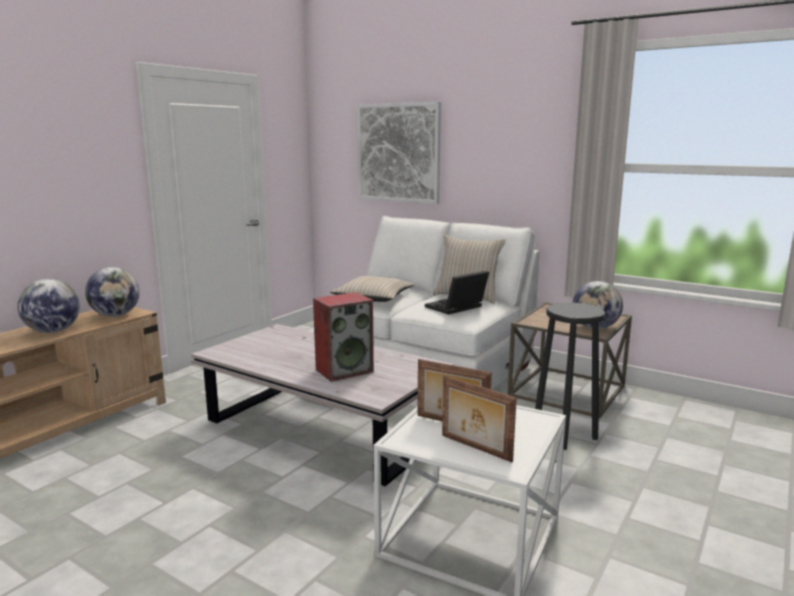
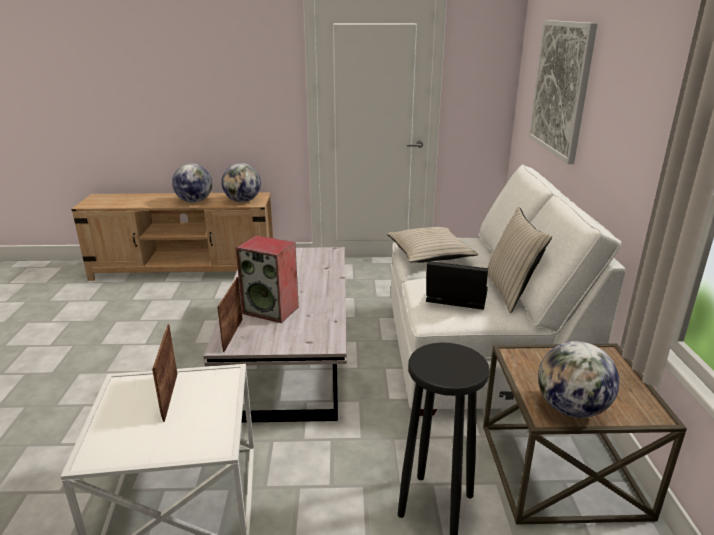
camera: 55 degrees right, 10 degrees up
picture frame [442,376,517,462] -> picture frame moved to [217,277,243,352]

